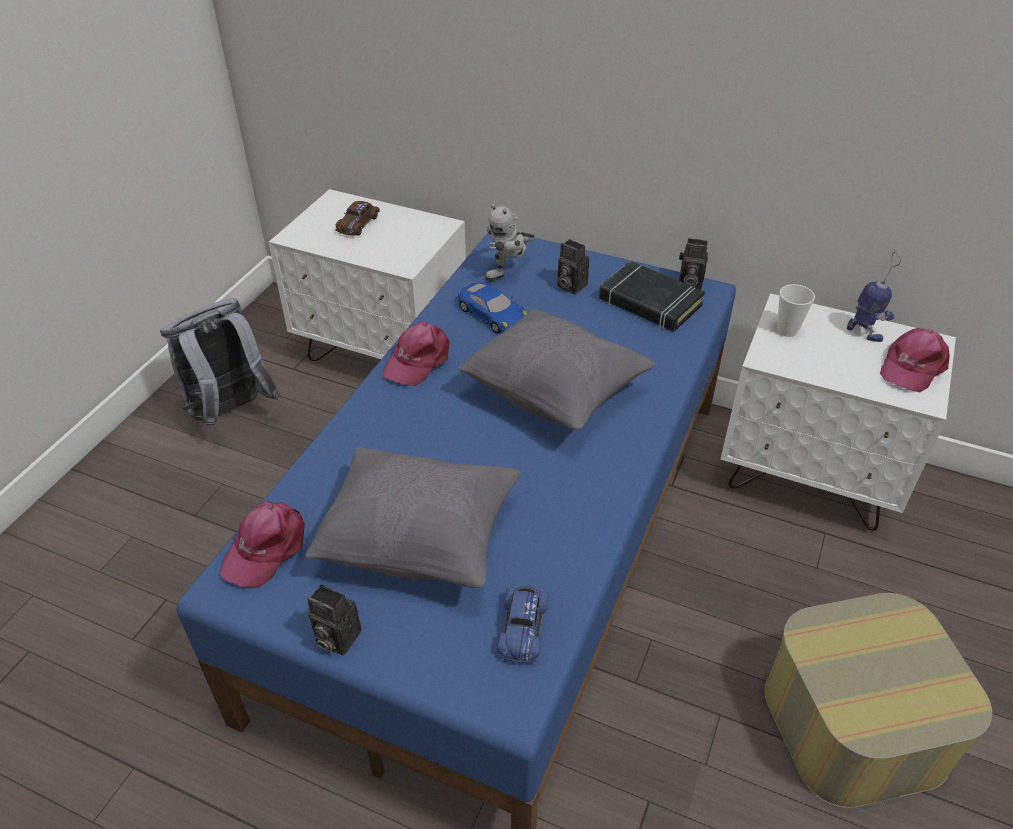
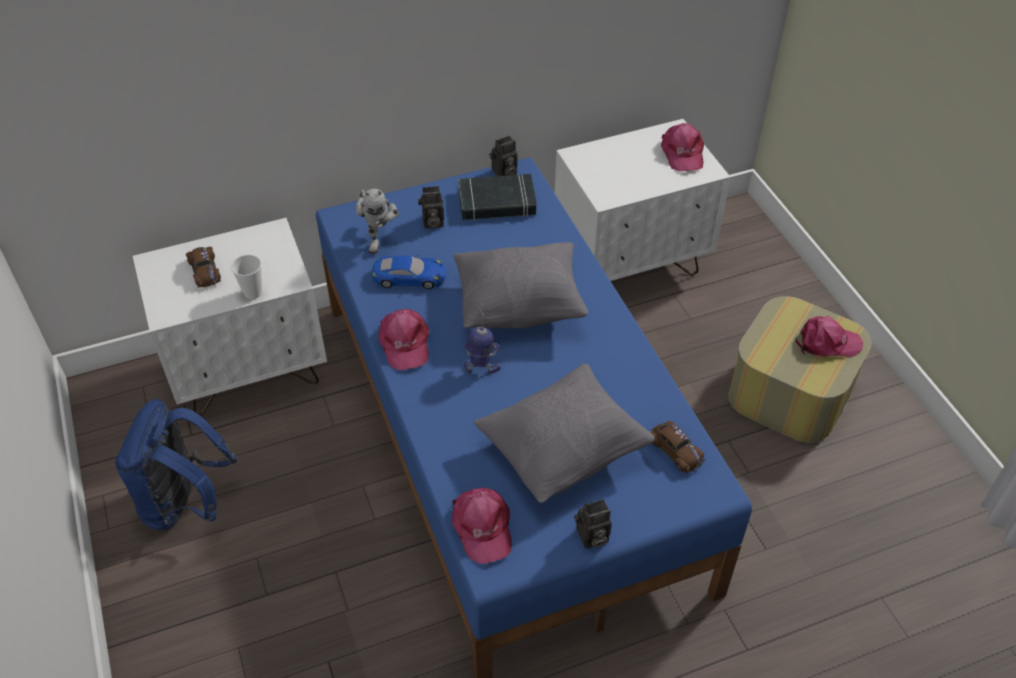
camera: 45 degrees left, 5 degrees up
grey backpack [160,298,280,428] -> blue backpack [115,399,237,531]
blue toy car [497,586,549,663] -> brown toy car [649,421,705,473]
cup [777,284,815,337] -> cup moved to [231,255,262,299]
toy robot [847,252,901,342] -> toy robot moved to [464,302,501,374]
none -> pink cap [795,316,863,357]

